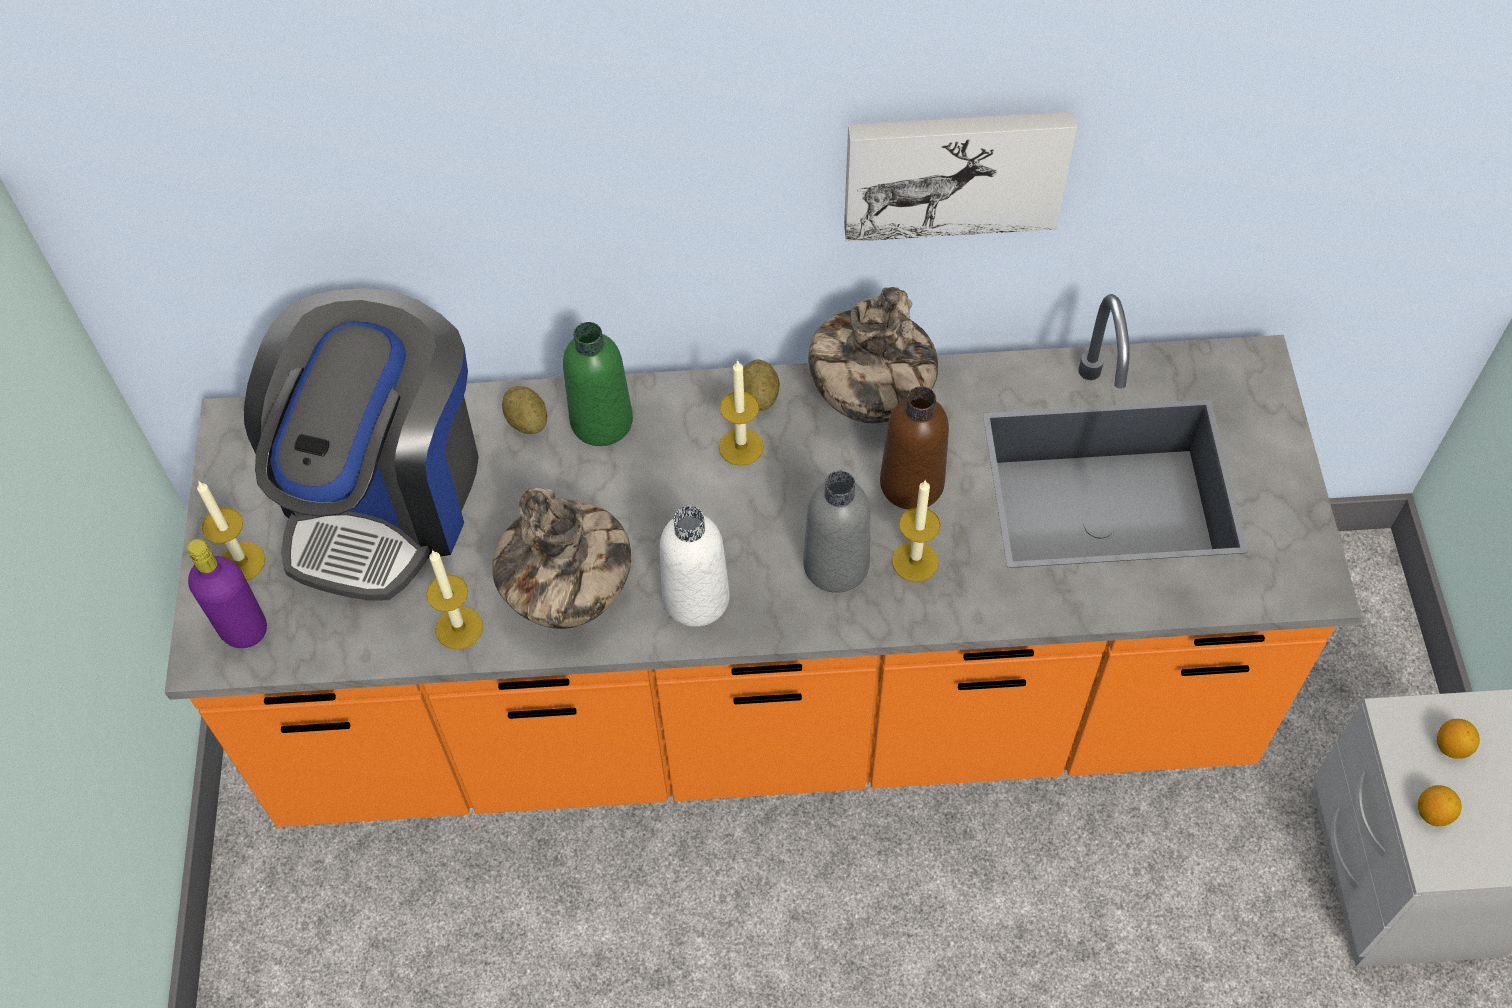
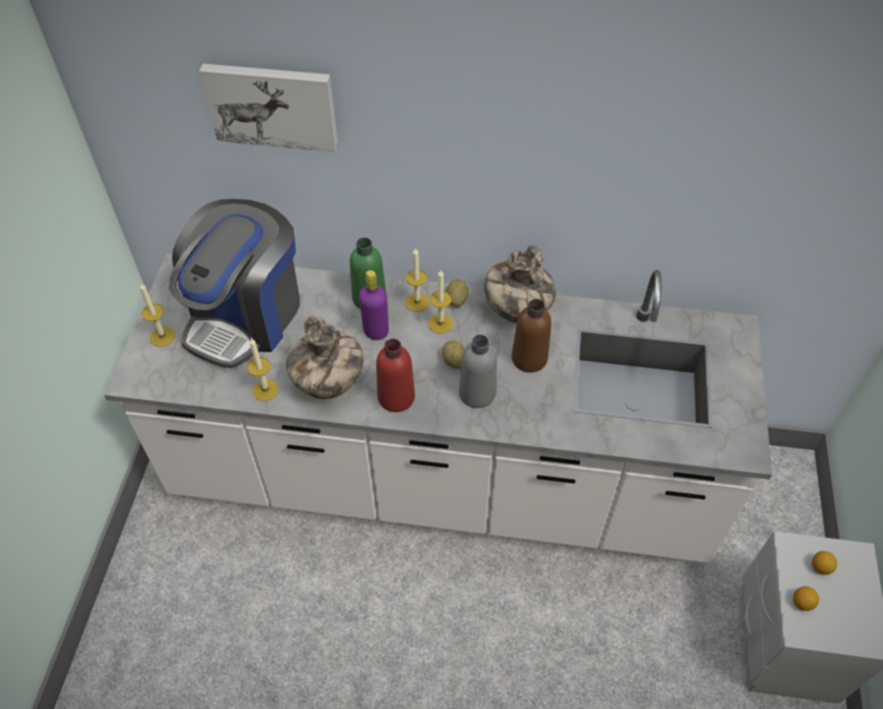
camera: 10 degrees right, 5 degrees down
orange counter [164,294,1362,827] -> white counter [104,254,772,563]
purple bottle [187,539,267,648] -> purple bottle moved to [359,270,389,340]
potato [502,386,547,434] -> potato moved to [442,340,465,369]
white bottle [660,506,730,627] -> red bottle [376,339,415,412]
picture [844,111,1077,242] -> picture moved to [199,64,338,152]
candle [892,480,941,582] -> candle moved to [405,247,429,312]

